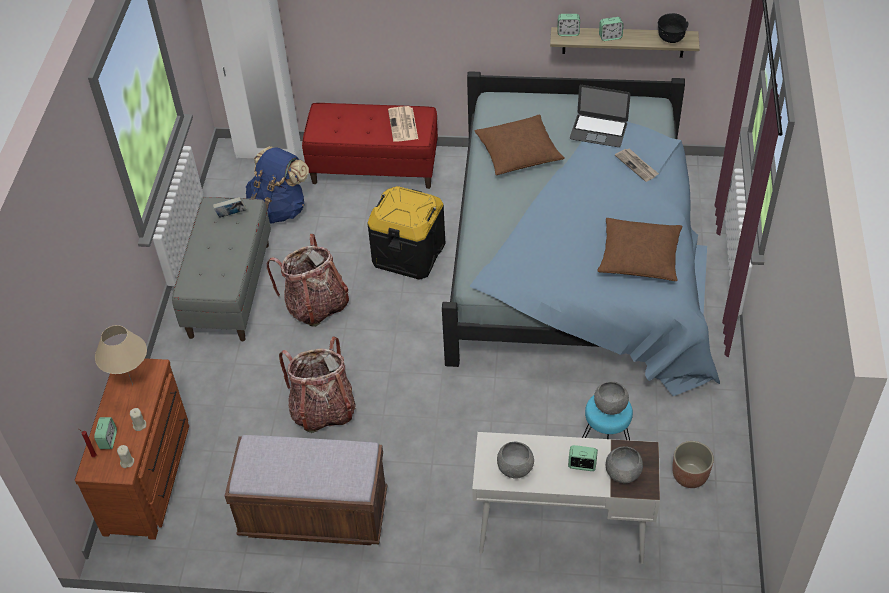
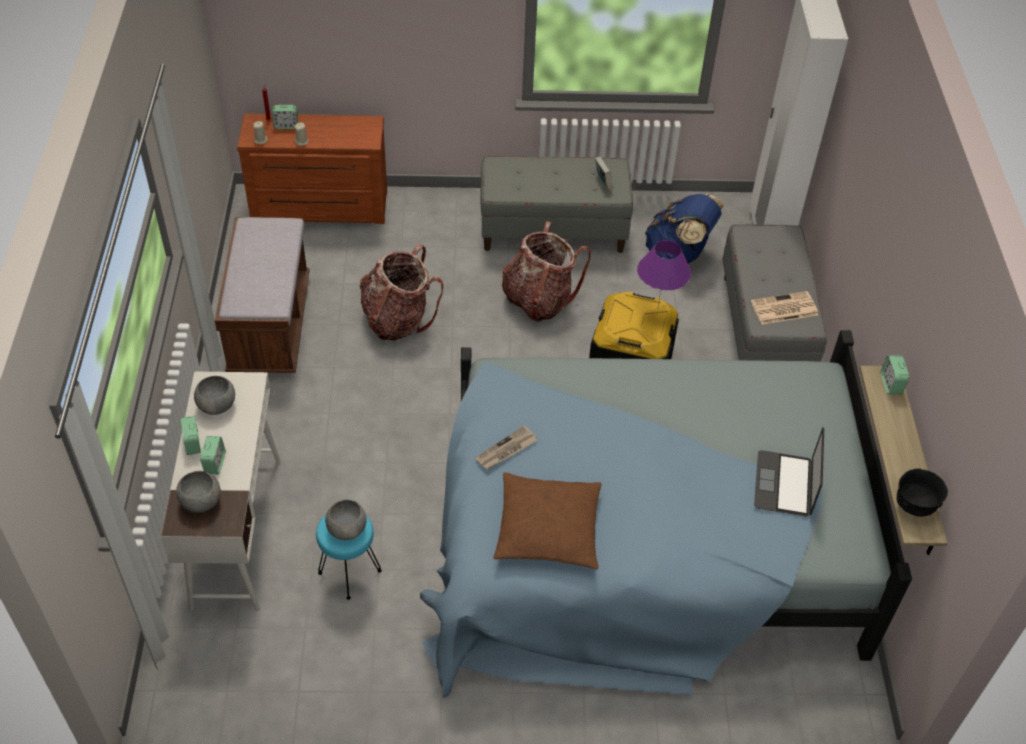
camera: 80 degrees right, 0 degrees up
beige table lamp [95,325,147,385] -> none
red bench [302,103,438,189] -> grey bench [722,224,827,362]
brown pillow [475,114,565,175] -> none
alarm clock [599,17,624,41] -> alarm clock moved to [181,416,201,455]
newspaper [615,148,659,182] -> newspaper moved to [475,425,537,470]
planter [672,441,714,488] -> none
none -> purple table lamp [637,240,691,307]

